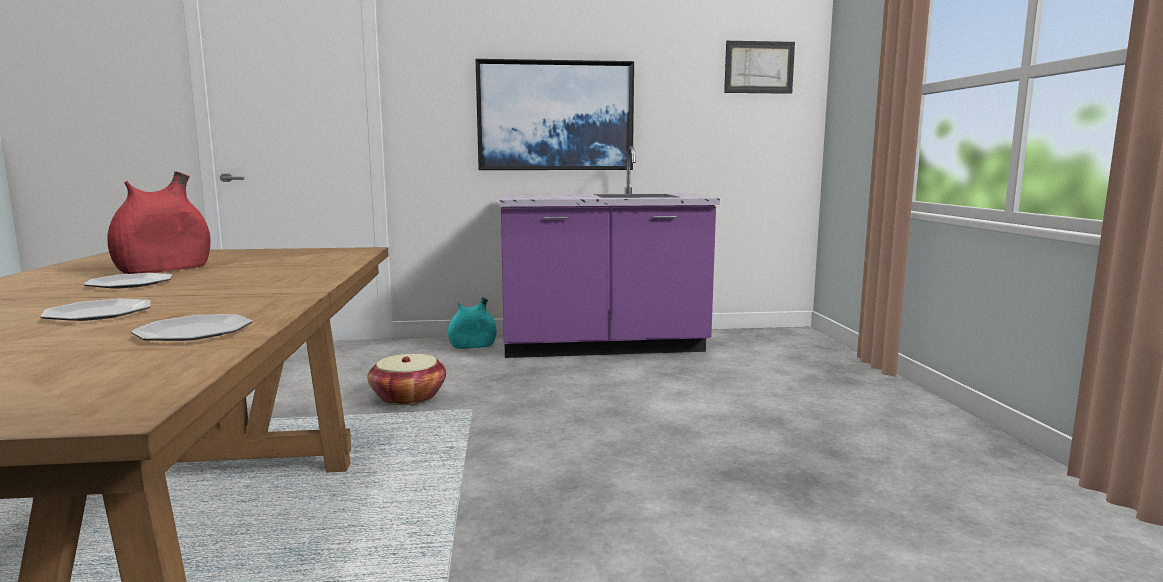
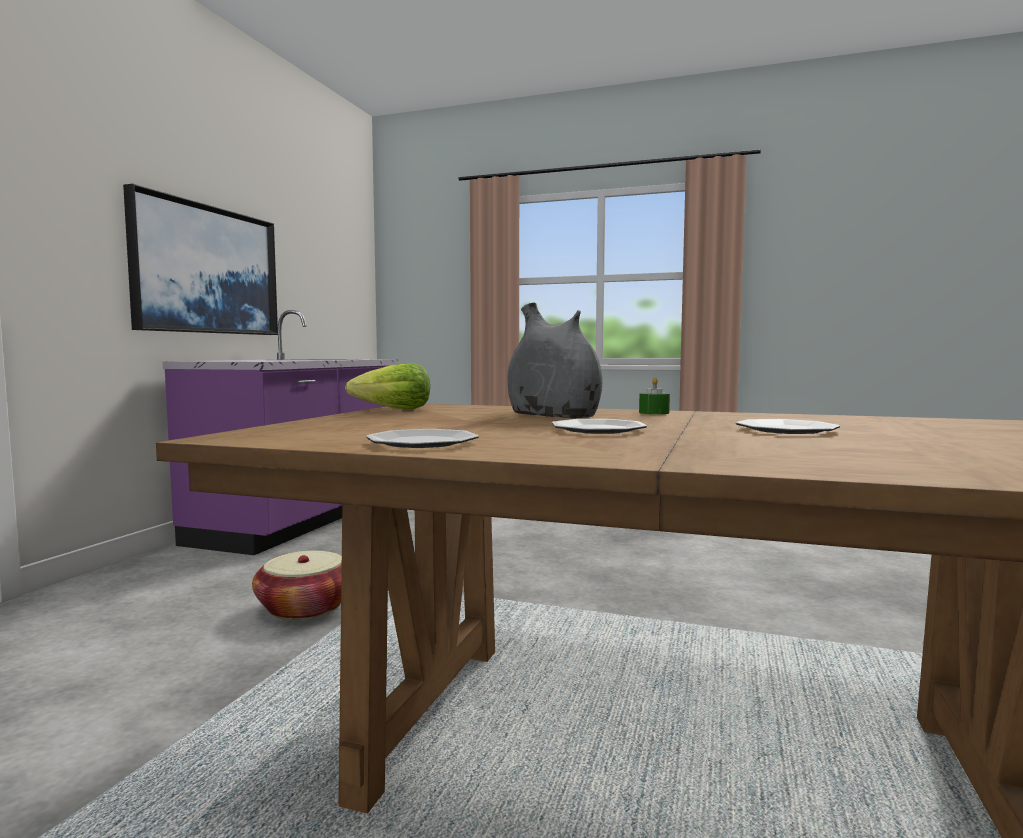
camera: 65 degrees left, 5 degrees down
red vase [107,171,211,274] -> none
plate [131,314,252,341] -> plate moved to [366,429,479,448]
turquoise vase [448,297,496,349] -> none
picture [724,41,795,94] -> none
none -> lettuce [345,363,430,409]
none -> grey vase [508,303,602,419]
none -> green candle [639,377,670,414]

